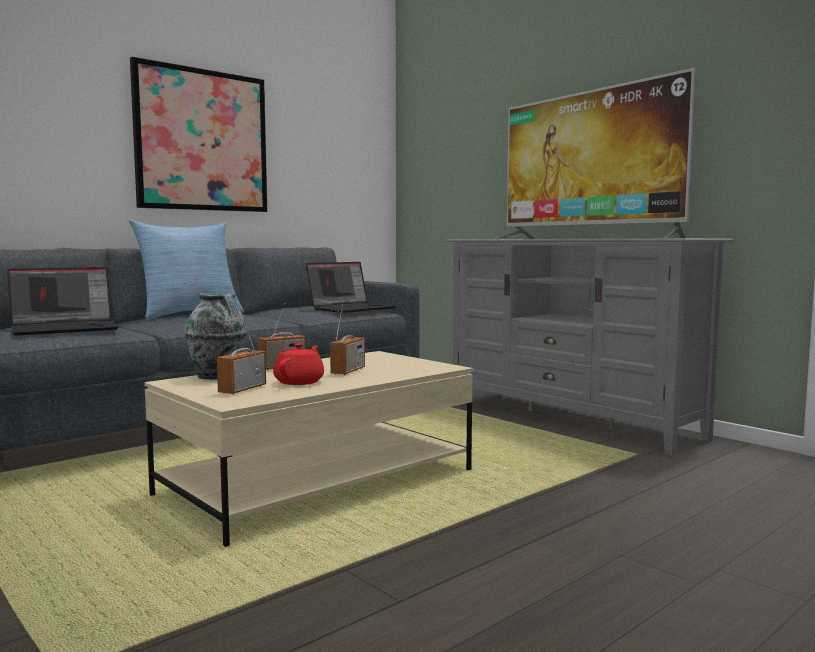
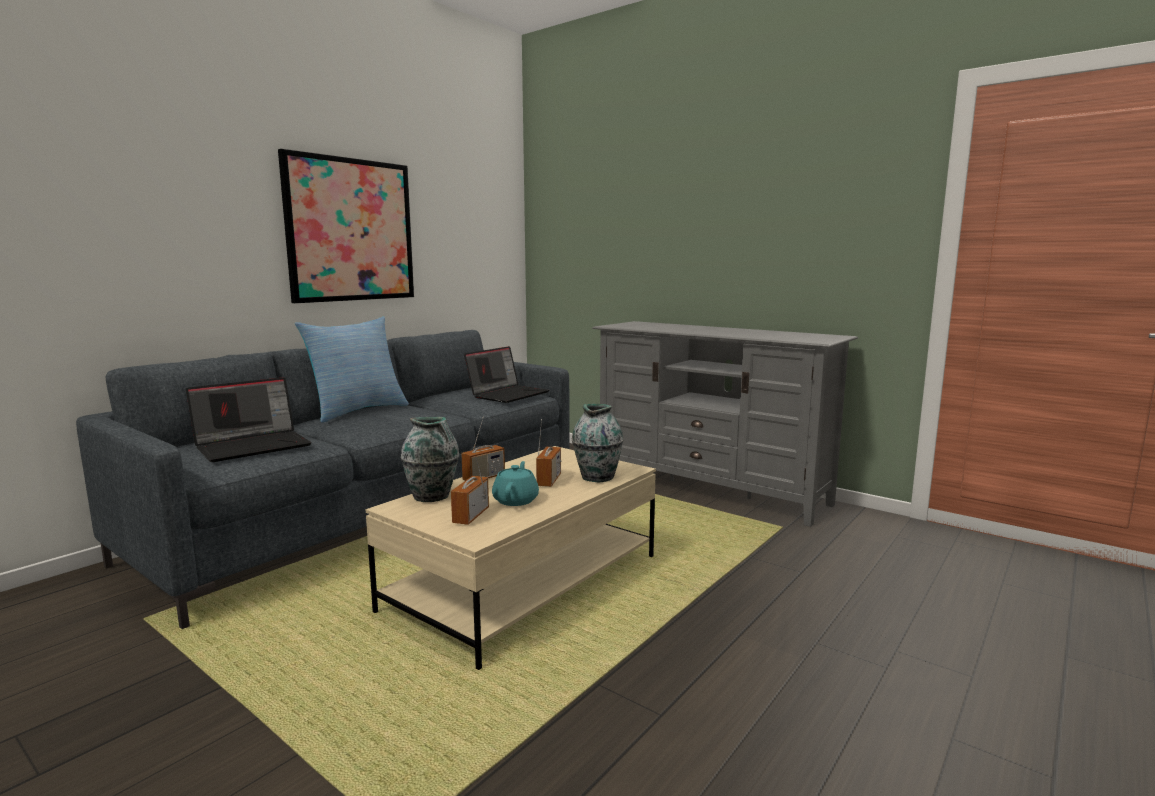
camera: 10 degrees left, 5 degrees up
red teapot [273,343,324,385] -> turquoise teapot [492,461,539,506]
television [495,68,695,239] -> none
none -> vase [572,404,624,482]

